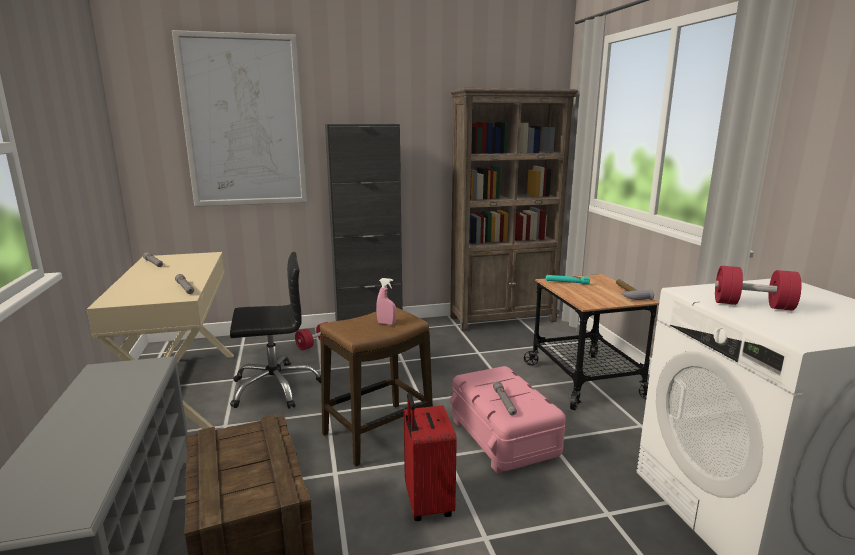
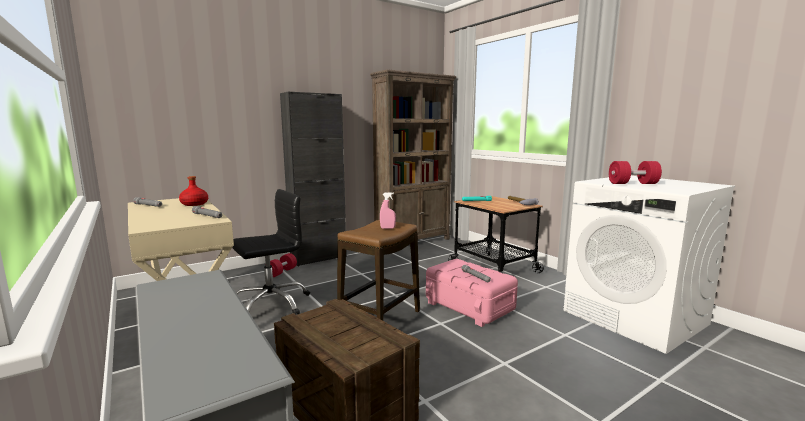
camera: 20 degrees left, 5 degrees down
picture [172,30,307,207] -> none
red suitcase [404,393,457,521] -> none
none -> red bottle [179,176,208,206]

